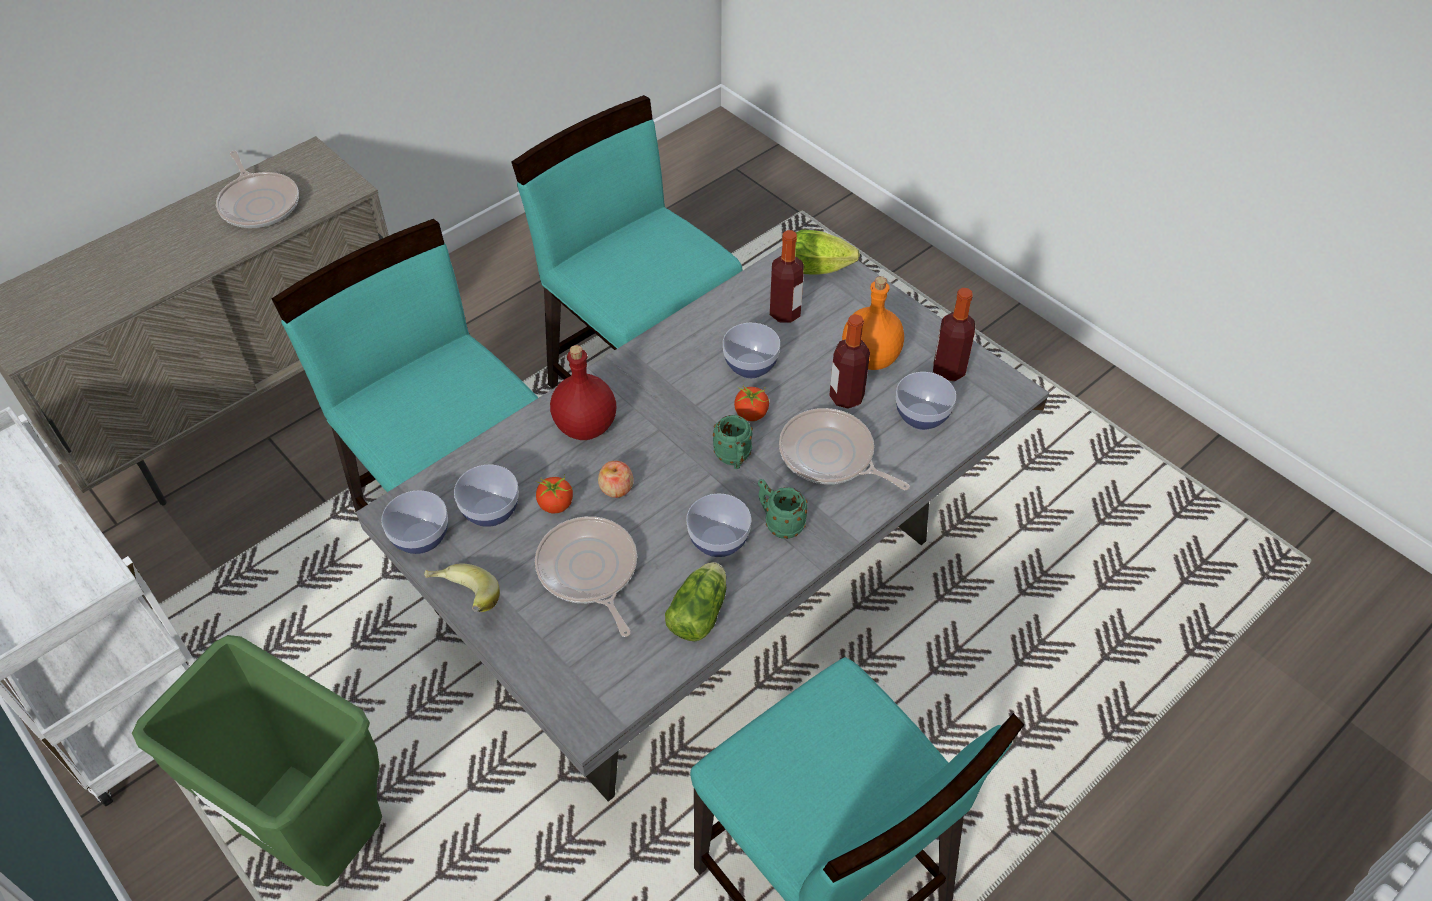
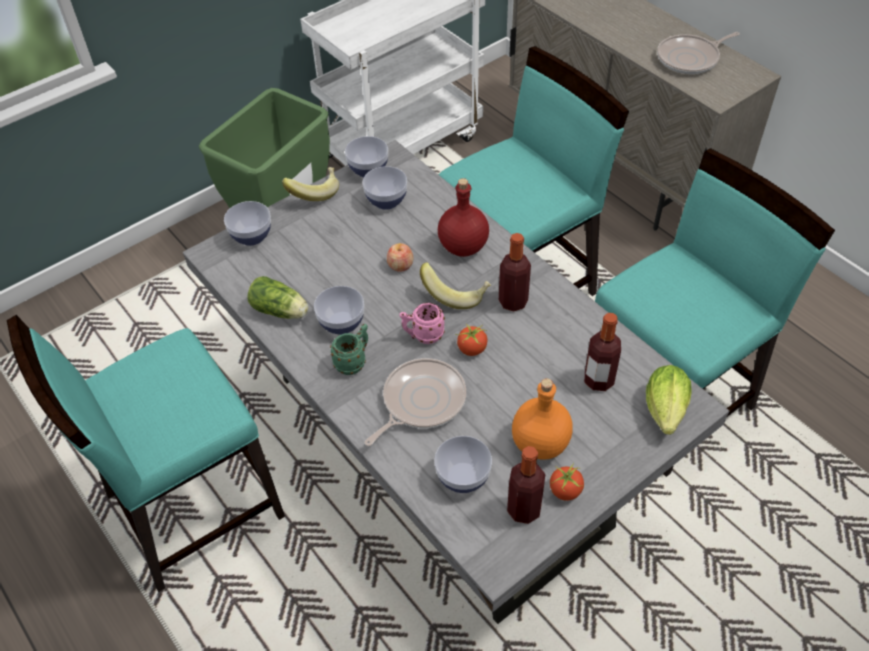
camera: 95 degrees right, 0 degrees up
frying pan [535,516,637,637] -> none
tomato [536,474,573,513] -> tomato moved to [550,463,584,501]
green mug [713,415,753,469] -> pink mug [399,303,445,344]
bowl [723,323,780,378] -> bowl moved to [224,201,271,246]
bottle [829,314,870,409] -> bottle moved to [499,233,531,312]
none -> banana [420,262,491,309]

